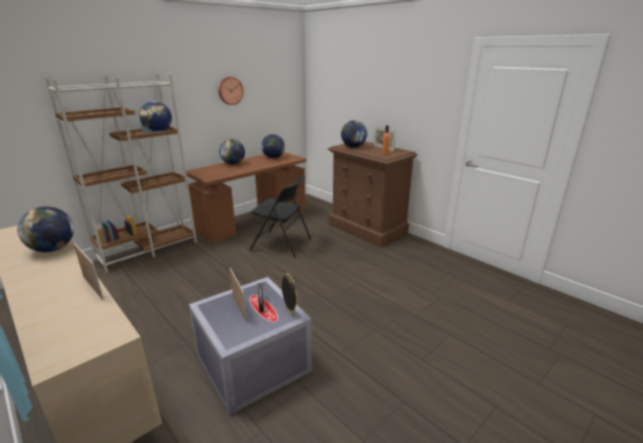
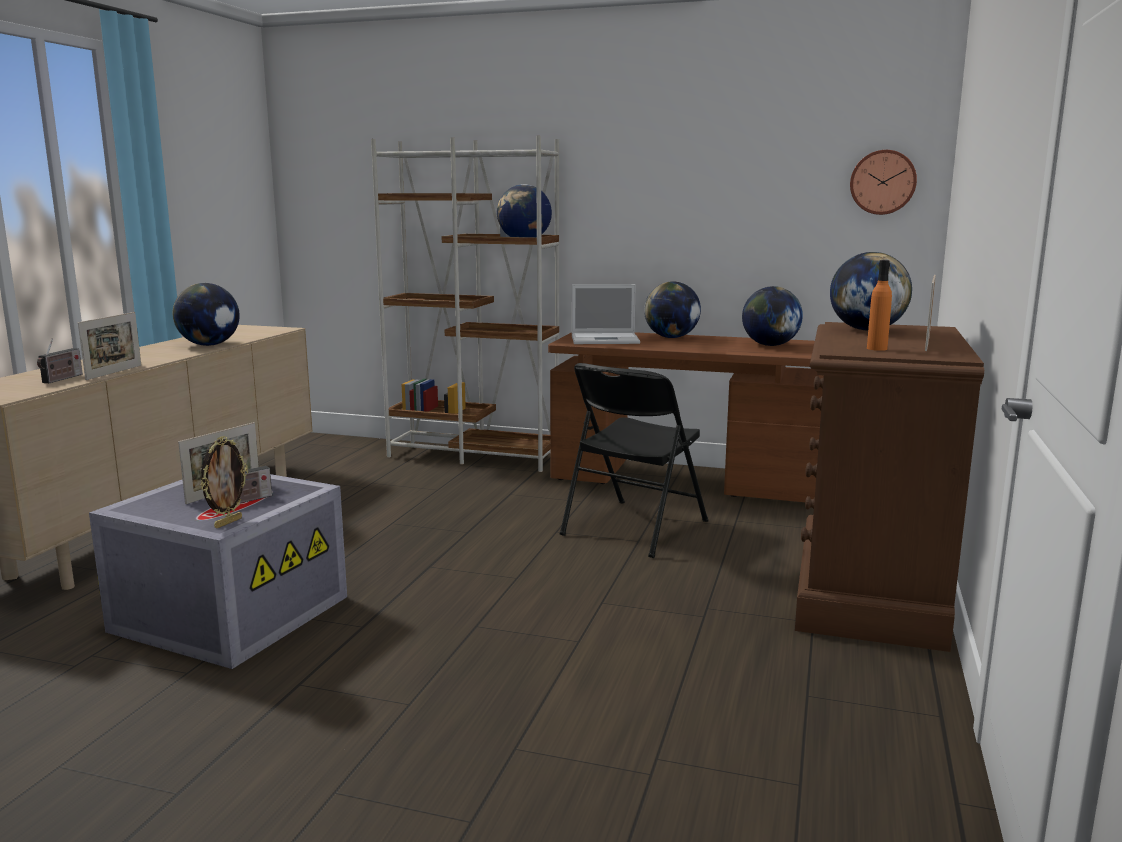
camera: 60 degrees right, 10 degrees down
wall clock [218,77,244,105] -> wall clock moved to [850,150,917,215]
black chair [250,174,311,258] -> black chair turned 45 degrees clockwise [560,363,709,558]
none -> radio [37,338,83,383]
none -> laptop [572,284,640,344]

